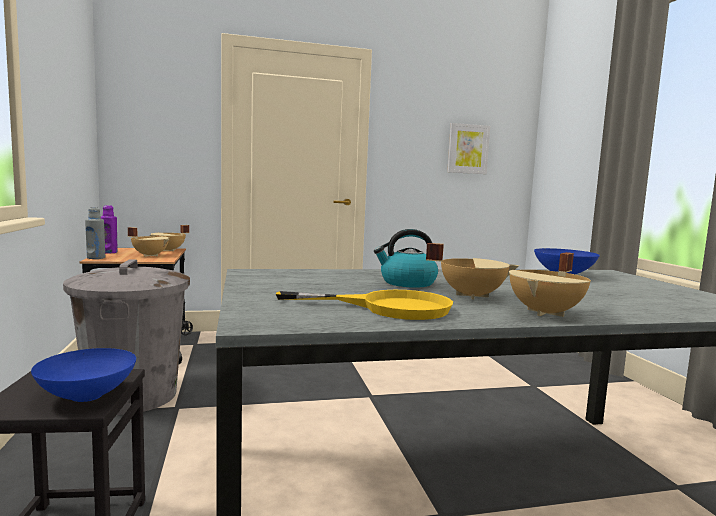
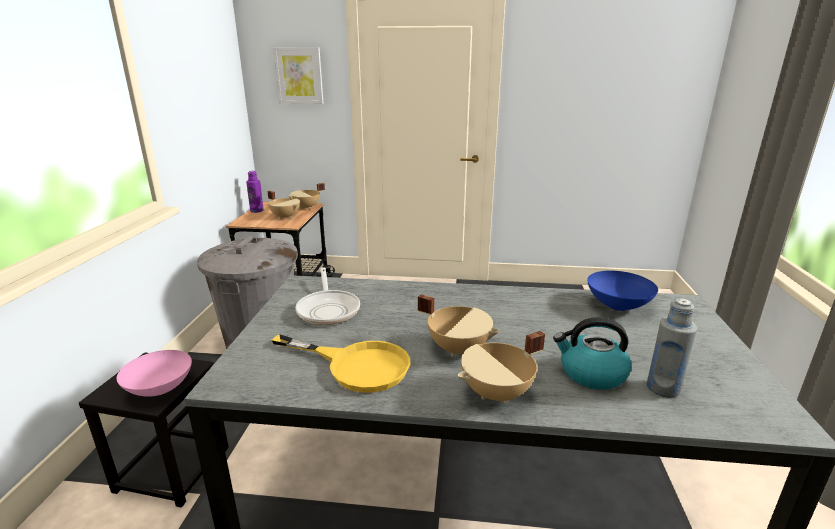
camera: 20 degrees right, 15 degrees up
blue bowl [31,348,136,402] -> pink bowl [117,350,192,397]
grey bottle [85,207,105,259] -> grey bottle moved to [647,298,697,398]
kettle [374,229,438,288] -> kettle moved to [553,317,631,390]
picture [447,123,490,174] -> picture moved to [273,47,323,104]
none -> frying pan [295,268,360,325]

